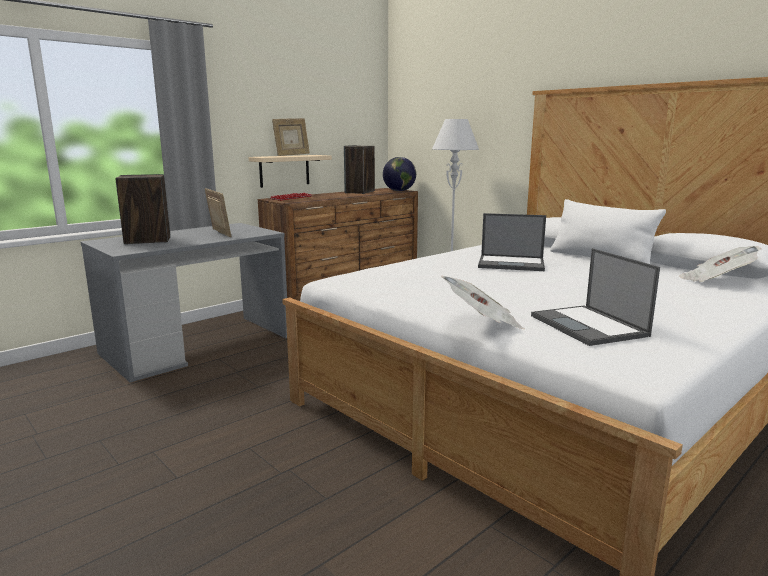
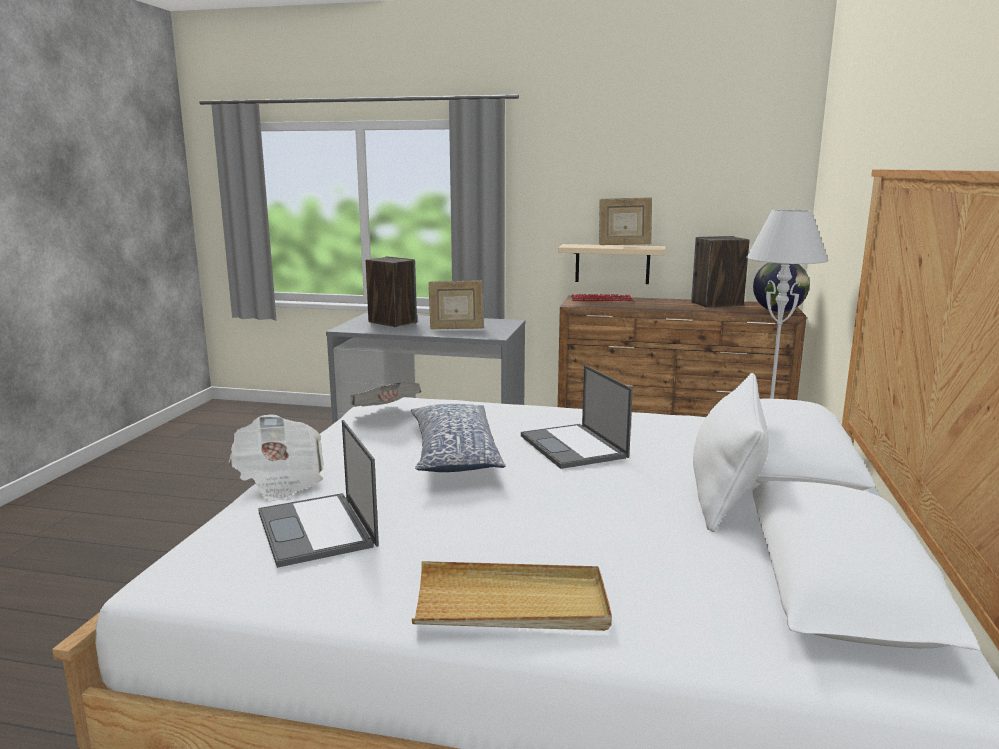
camera: 55 degrees right, 0 degrees up
picture frame [205,188,231,238] -> picture frame turned 75 degrees clockwise [428,280,484,329]
laptop [531,248,660,346] -> laptop turned 60 degrees counterclockwise [258,420,379,568]
newspaper [679,246,761,282] -> newspaper moved to [350,382,421,407]
none -> pillow [411,404,506,472]
none -> beige tray [412,561,612,631]

